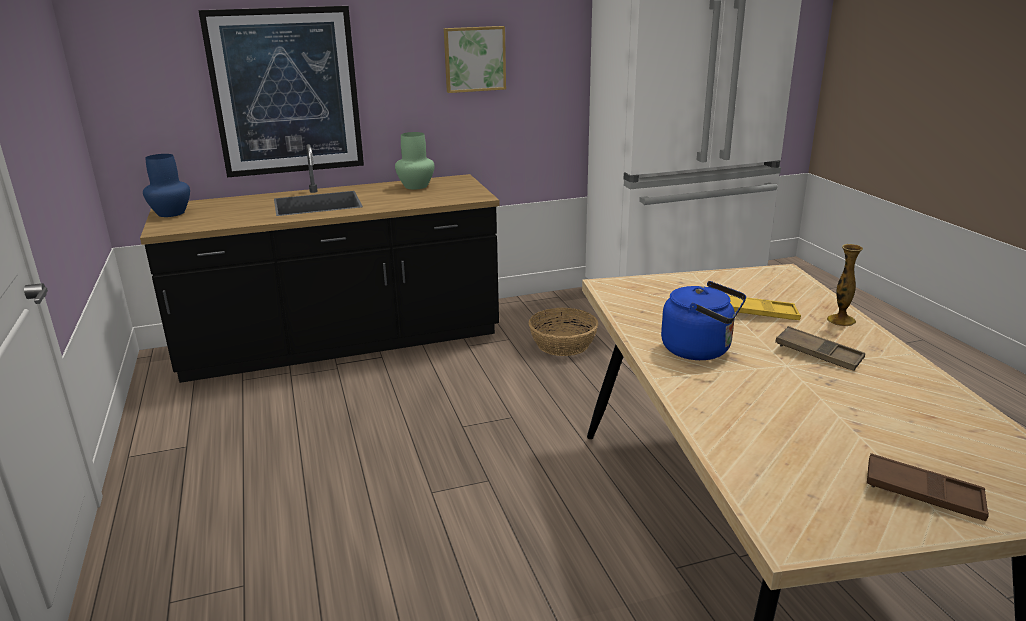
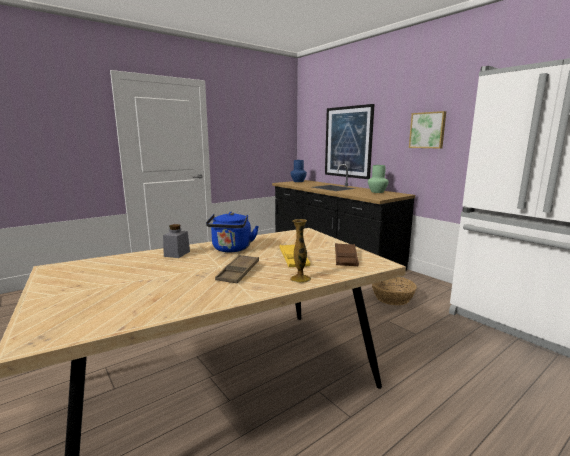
camera: 70 degrees right, 10 degrees down
brown tray [867,453,989,521] -> brown tray moved to [335,243,359,266]
none -> grey jar [163,224,190,258]

